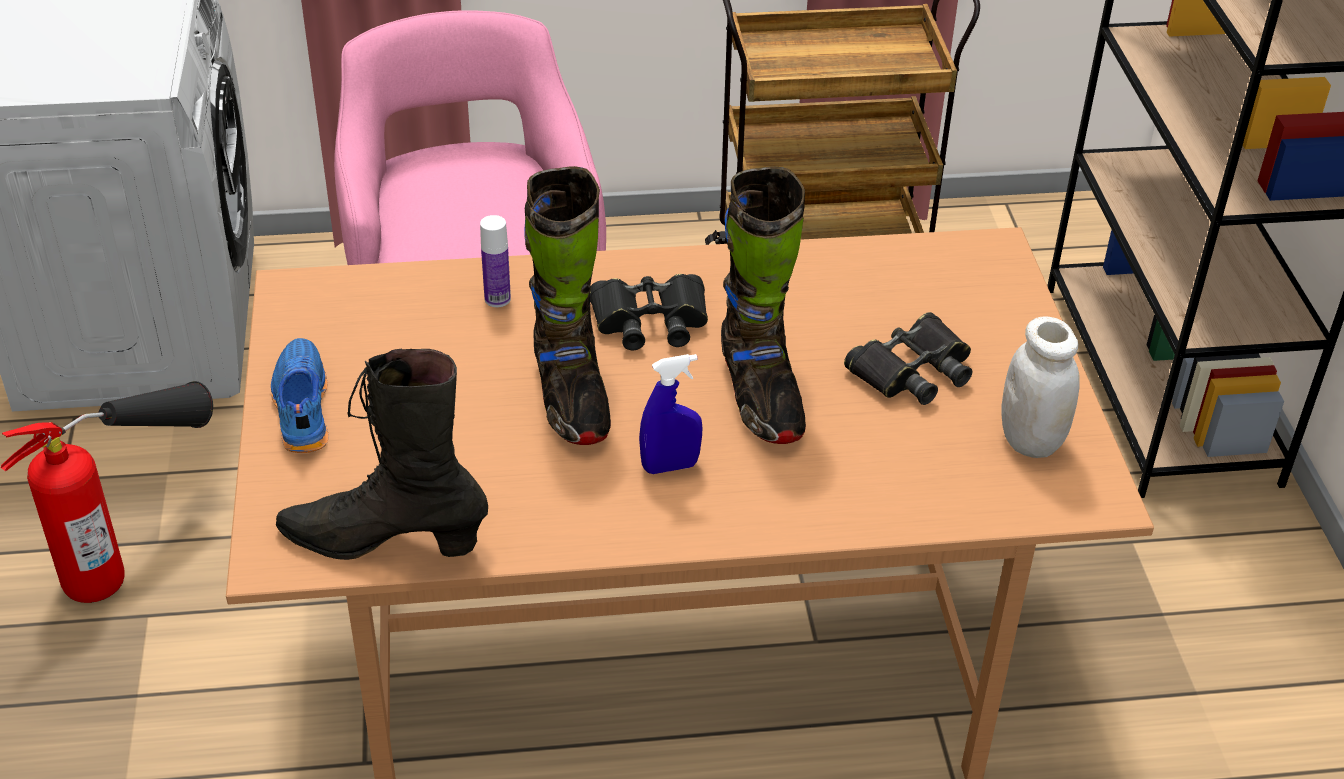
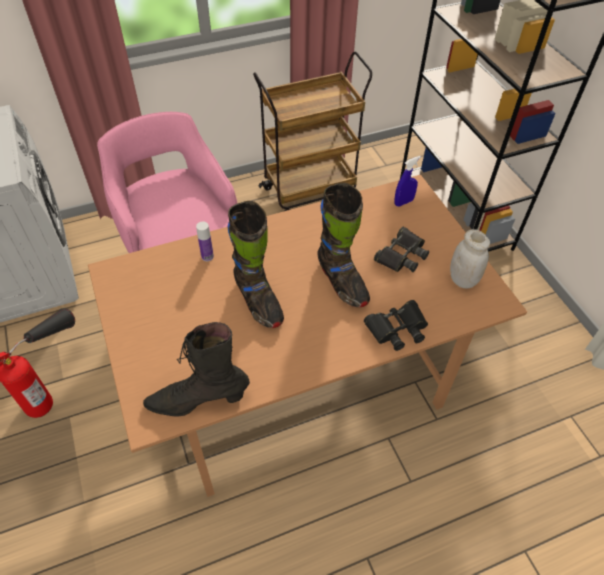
camera: 15 degrees left, 10 degrees up
blue shoe [271,338,329,453] -> none
black binoculars [590,274,708,350] -> black binoculars moved to [364,300,428,351]
blue spray bottle [639,354,703,474] -> blue spray bottle moved to [394,156,421,207]

